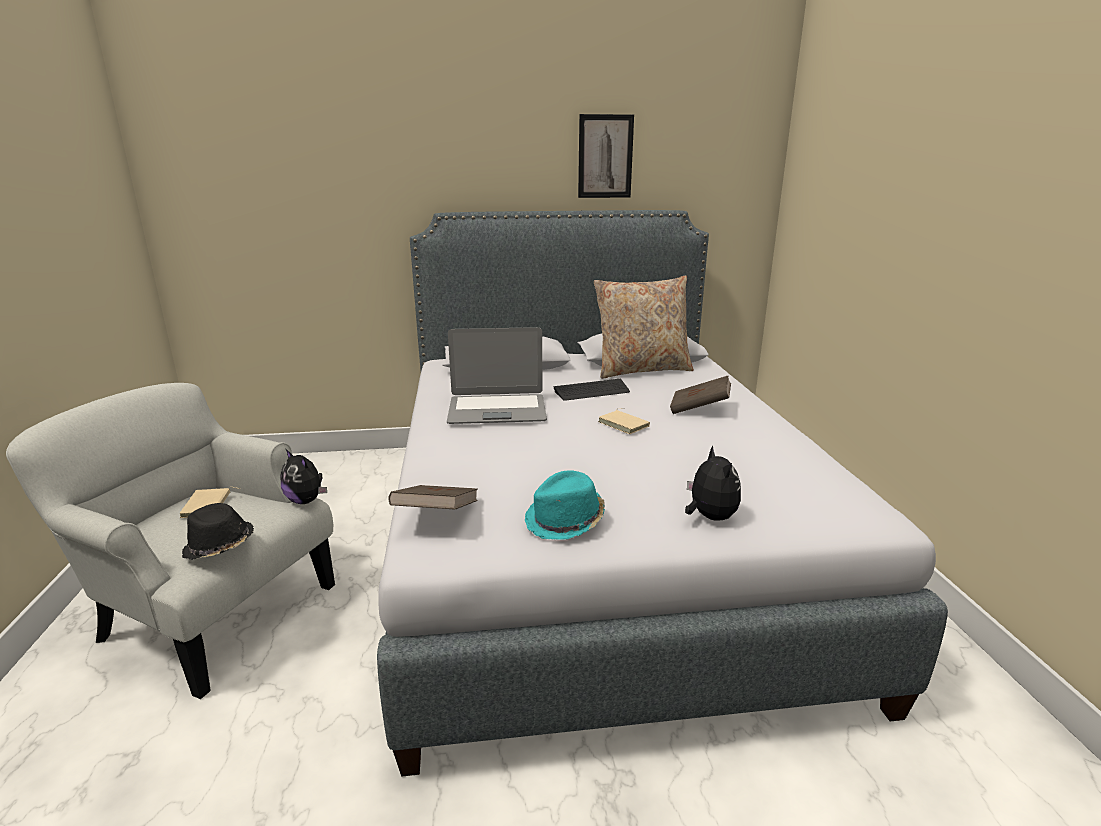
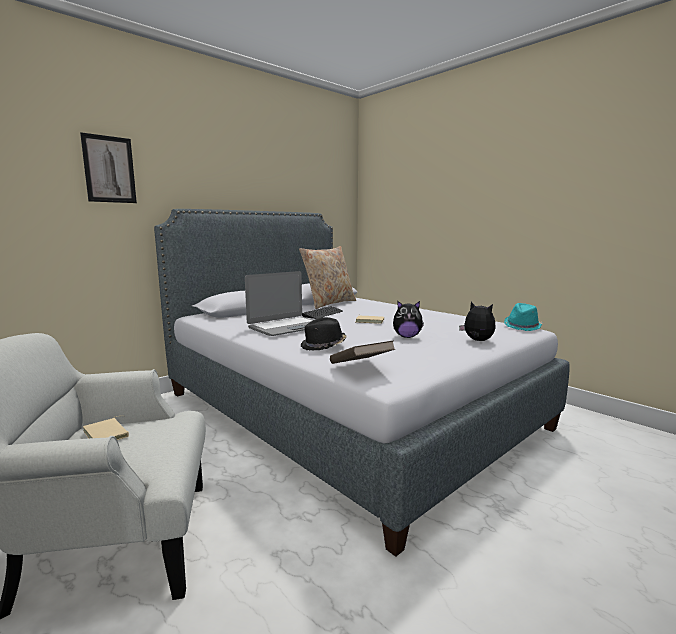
camera: 35 degrees left, 10 degrees down
black hat [182,503,254,560] -> black hat moved to [301,317,347,350]
plush toy [280,449,327,504] -> plush toy moved to [393,301,424,338]
turquoise hat [525,470,605,540] -> turquoise hat moved to [504,303,543,331]
picture [578,114,634,198] -> picture moved to [80,132,137,203]
brown book [670,376,731,414] -> none

